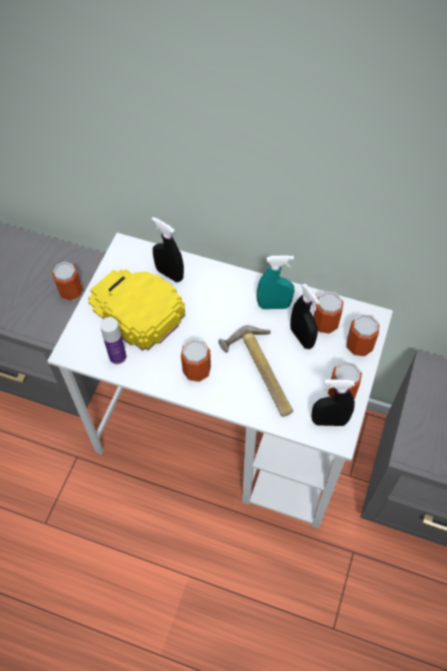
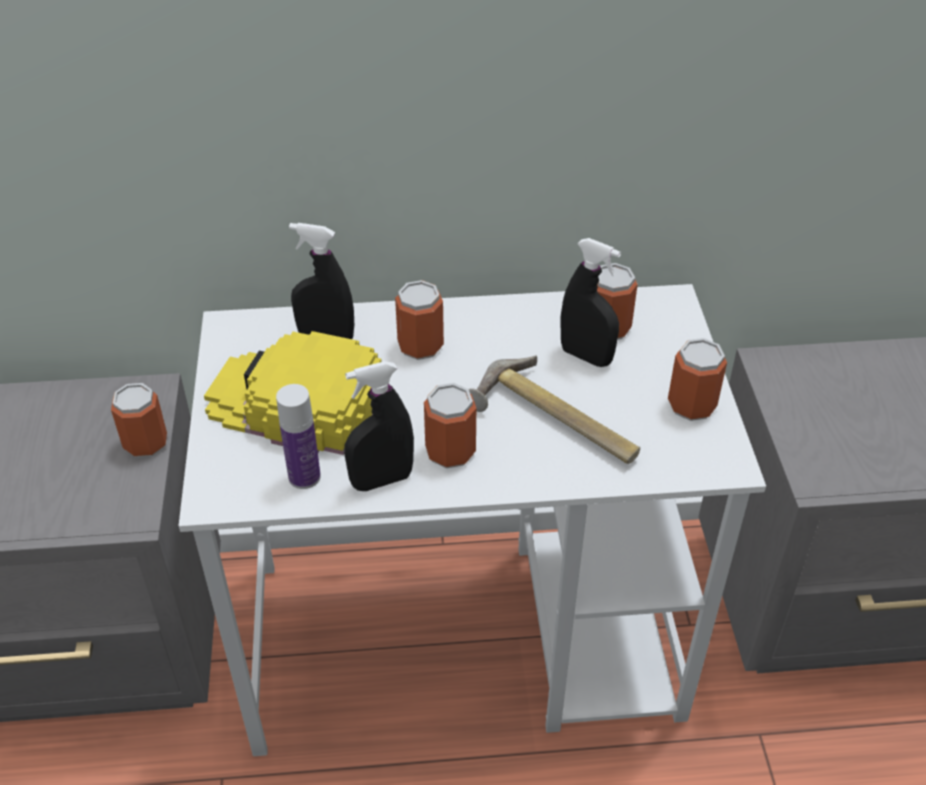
camera: 25 degrees left, 15 degrees down
turquoise spray bottle [257,255,294,309] -> none
black spray bottle [311,379,355,426] -> black spray bottle moved to [344,361,414,491]
can [347,314,379,356] -> can moved to [395,280,444,360]

